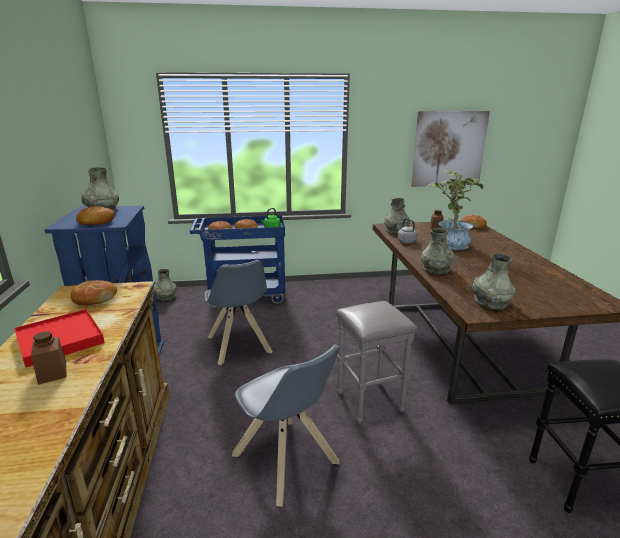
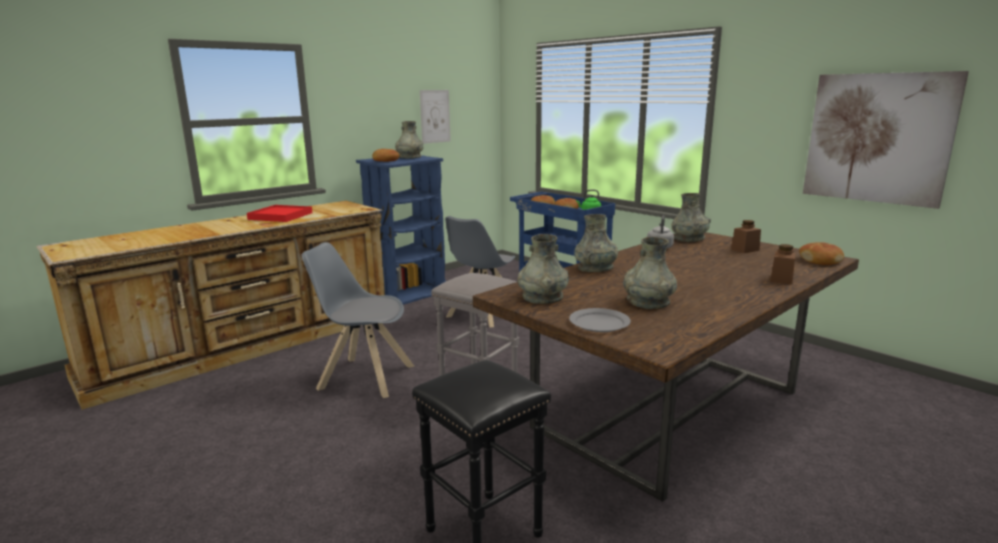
camera: 55 degrees right, 5 degrees down
brown jar [31,331,66,385] -> brown jar moved to [770,244,795,285]
bread [70,280,117,306] -> none
grey vase [154,269,177,301] -> grey vase moved to [623,237,677,309]
grey chair [232,344,340,507] -> grey chair turned 90 degrees clockwise [302,242,414,398]
potted plant [428,170,486,250] -> none
none -> picture [420,90,451,144]
none -> grey plate [569,308,631,332]

